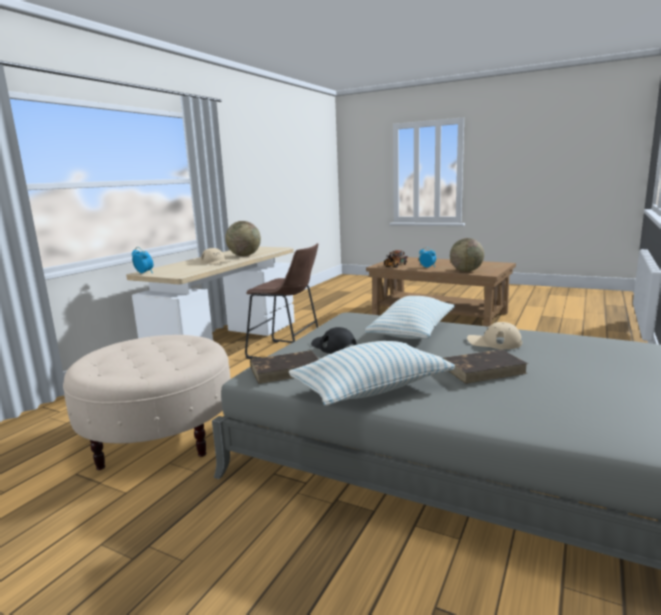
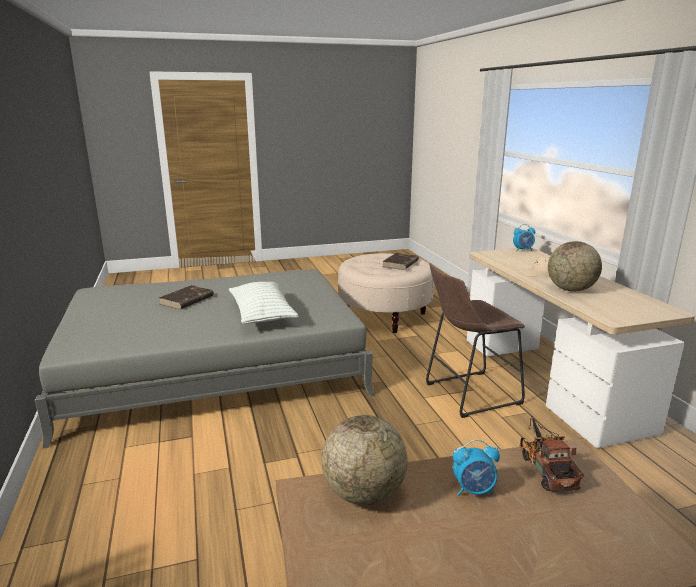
camera: 135 degrees right, 5 degrees up
brown book [250,350,319,384] -> brown book moved to [382,253,419,270]
pillow [289,341,455,406] -> none
black cap [311,327,356,354] -> none
beige cap [467,322,522,349] -> none

